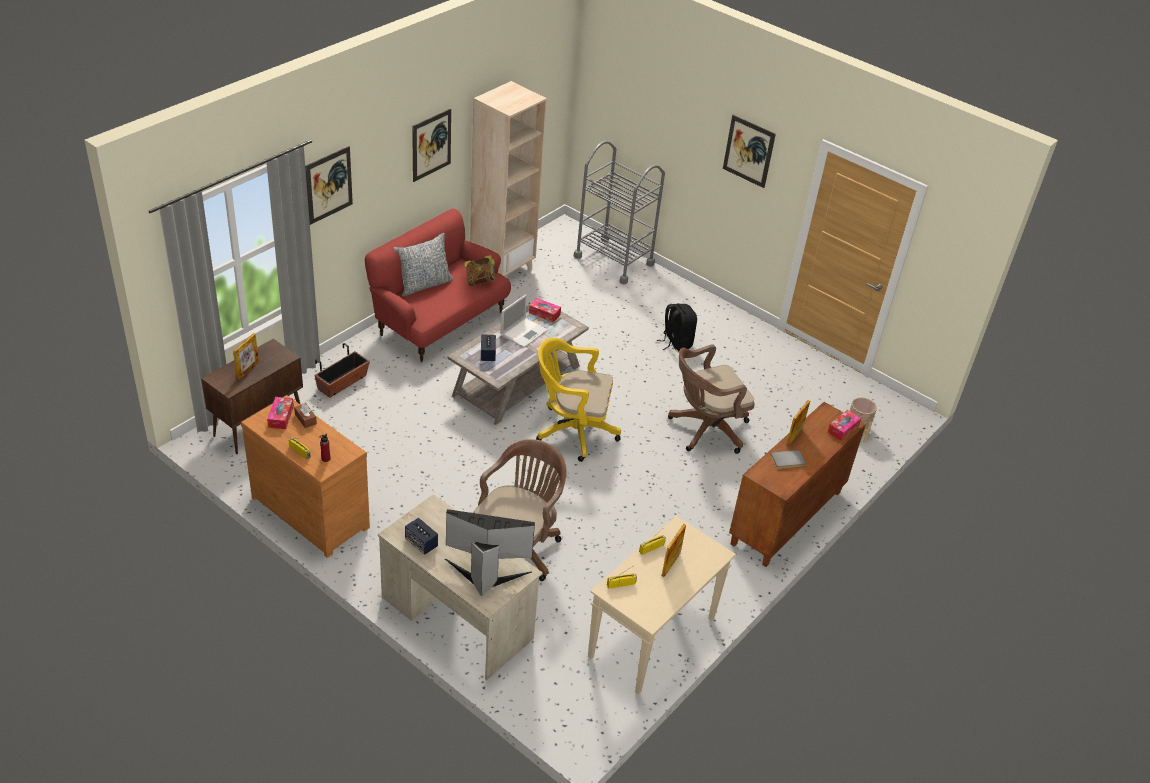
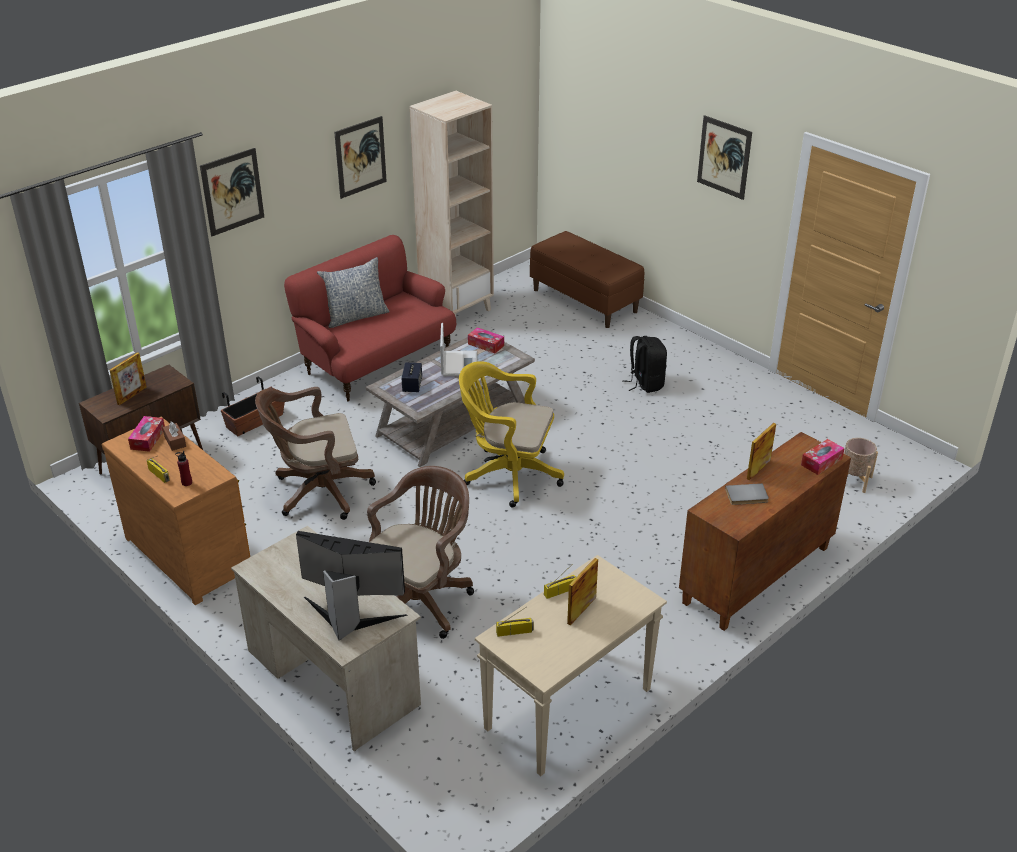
camera: 10 degrees right, 5 degrees down
speaker [405,518,438,555] -> none
book [465,255,497,286] -> none
laptop [500,294,548,348] -> laptop turned 45 degrees counterclockwise [440,323,477,376]
grey cart [574,141,665,284] -> brown bench [530,231,644,328]
brown office chair [668,344,755,454] -> brown office chair moved to [255,387,376,520]

